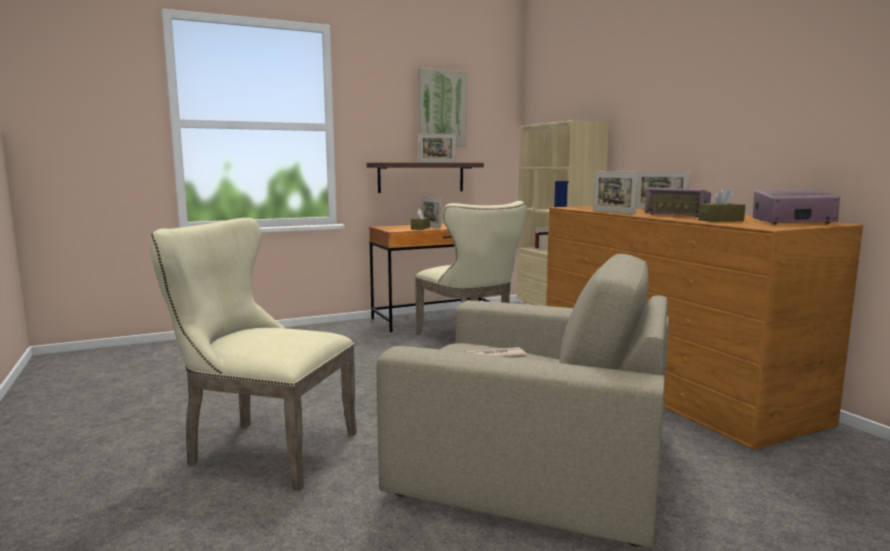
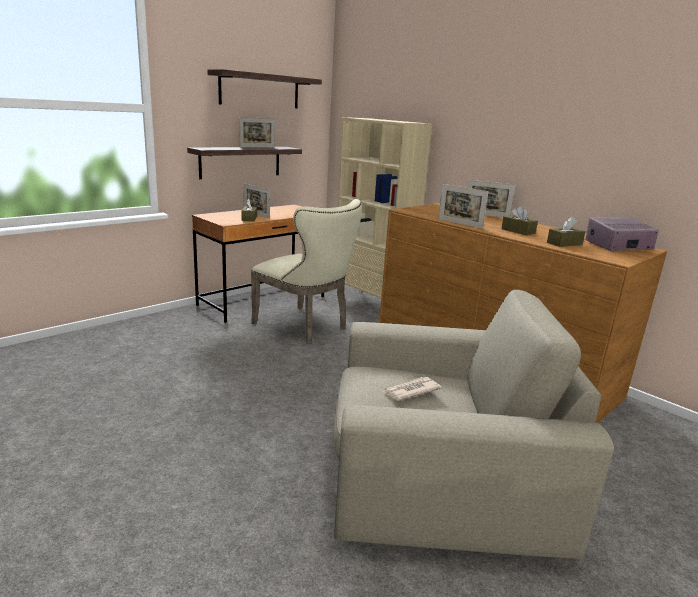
camera: 20 degrees left, 10 degrees up
beige chair [150,218,357,491] -> none
picture [418,68,467,147] -> shelf [207,69,322,108]
radio [645,187,711,217] -> brown tissue box [501,206,538,235]

